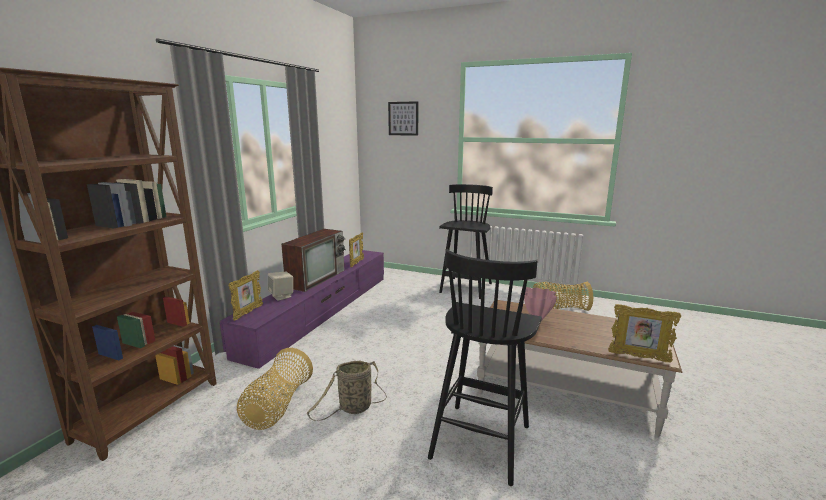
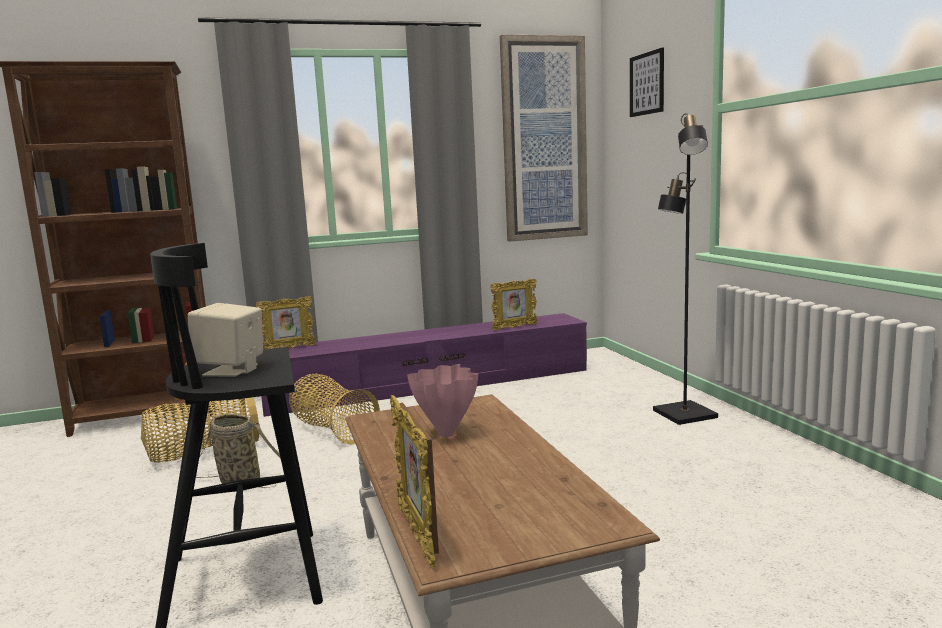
camera: 50 degrees right, 5 degrees down
beige speaker [268,272,293,301] -> beige speaker moved to [188,303,263,377]
television [281,229,346,292] -> none
black stool [439,184,493,299] -> black floor lamp [653,113,718,425]
basket [533,282,593,311] -> basket moved to [289,374,380,444]
none -> picture [500,35,588,241]

